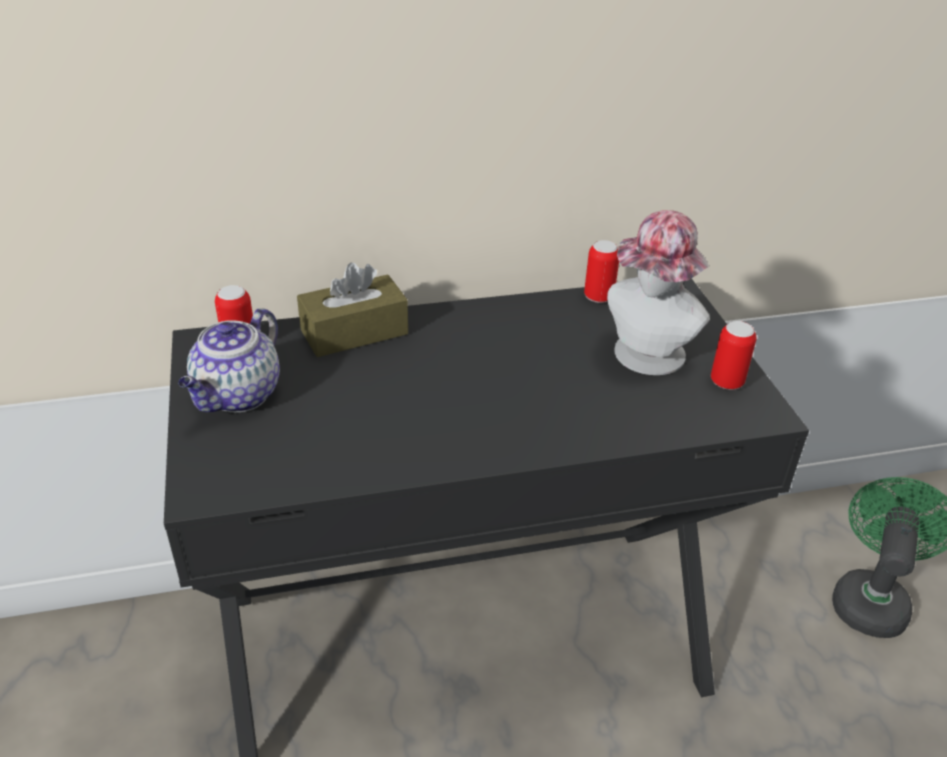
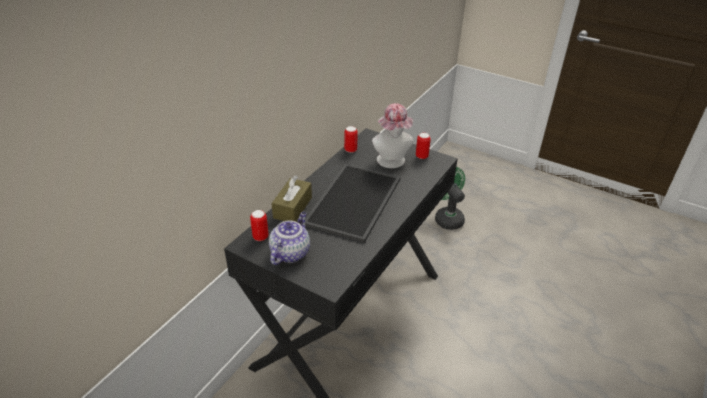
camera: 45 degrees left, 0 degrees up
teapot [178,308,280,412] -> teapot turned 135 degrees counterclockwise [269,212,310,265]
none -> tray [305,164,401,243]

